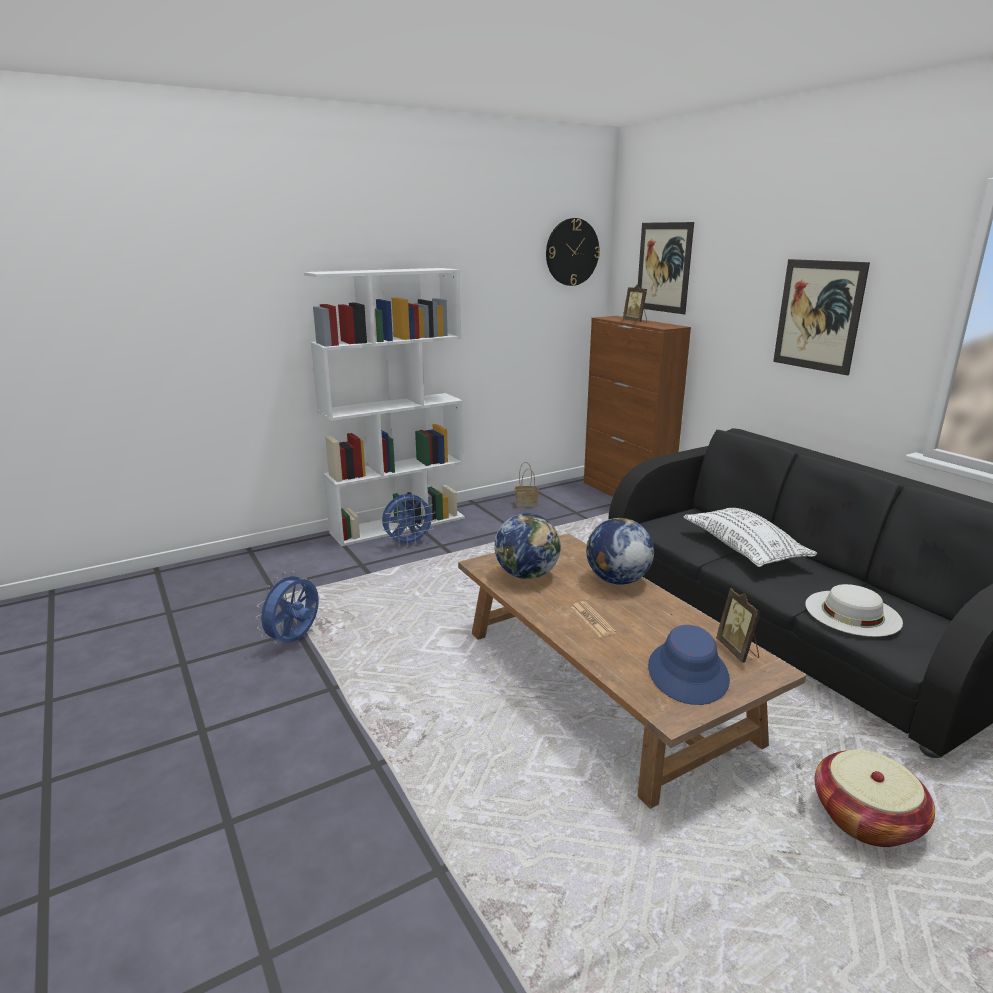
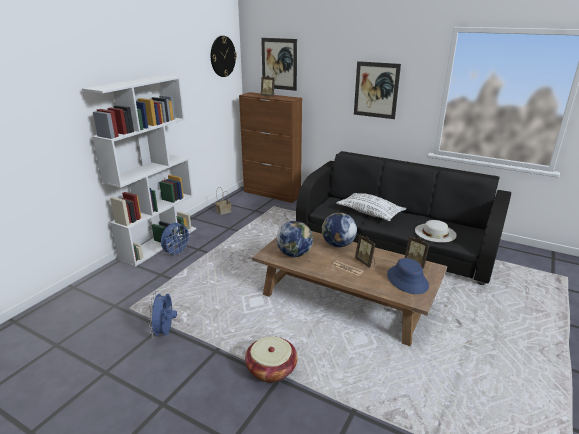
camera: 30 degrees left, 5 degrees up
basket [814,749,935,847] -> basket moved to [245,336,298,383]
none -> picture frame [355,234,376,268]

